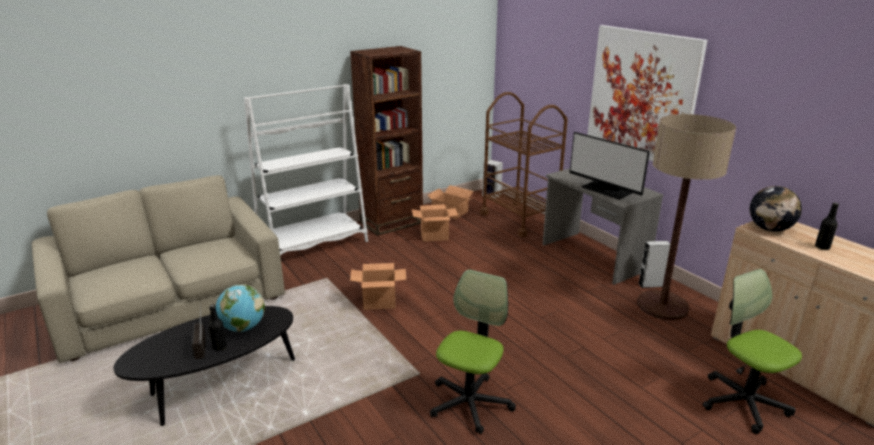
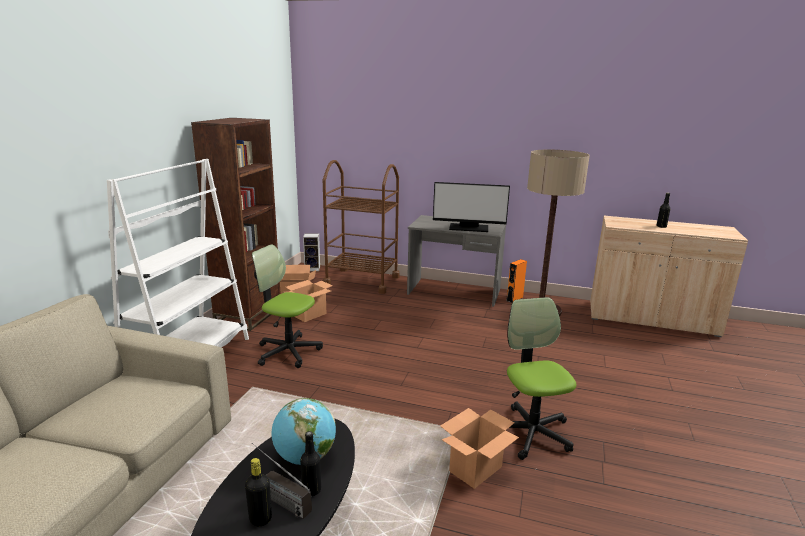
camera: 40 degrees left, 5 degrees down
cardboard box [350,263,406,310] -> cardboard box moved to [440,408,519,489]
picture [587,25,708,161] -> none
grey speaker [638,241,670,288] -> orange speaker [506,259,527,303]
office chair [703,269,802,434] -> office chair moved to [252,244,323,368]
globe [750,186,802,232] -> none
none -> black bottle [245,458,272,526]

